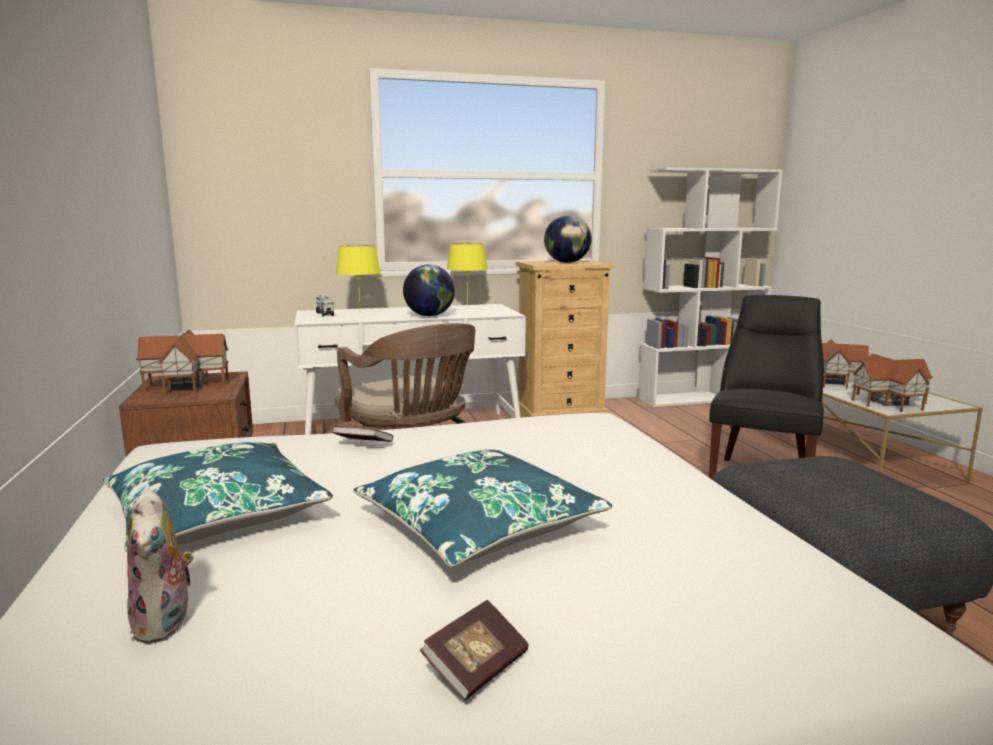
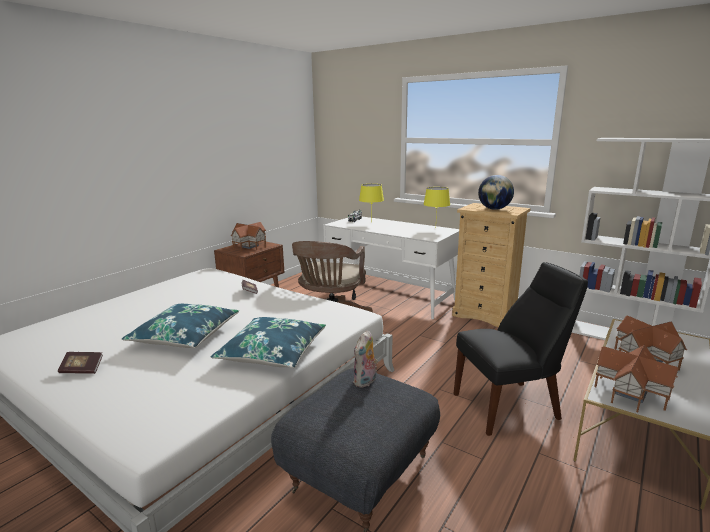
camera: 50 degrees right, 5 degrees up
blue pillow [103,442,333,552] -> blue pillow moved to [211,317,326,368]
plush toy [127,488,194,644] -> plush toy moved to [353,330,378,388]
globe [403,264,455,316] -> none

